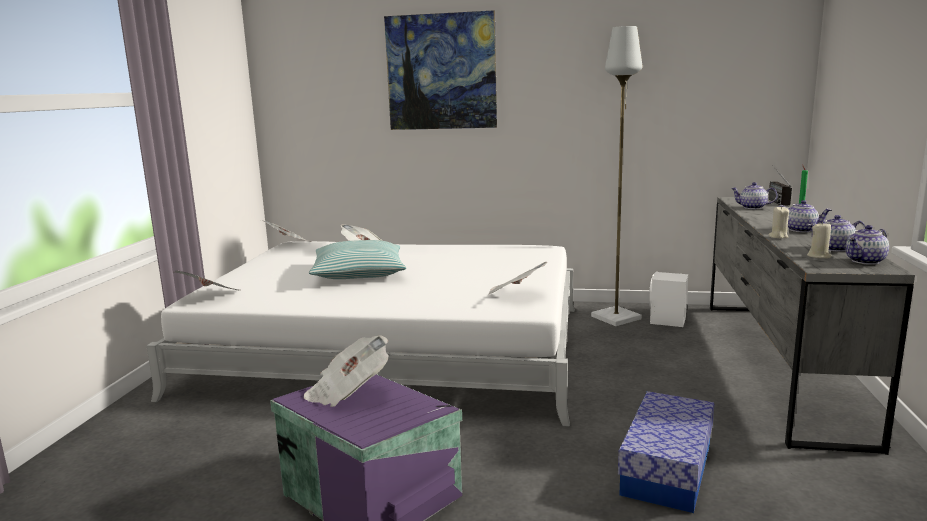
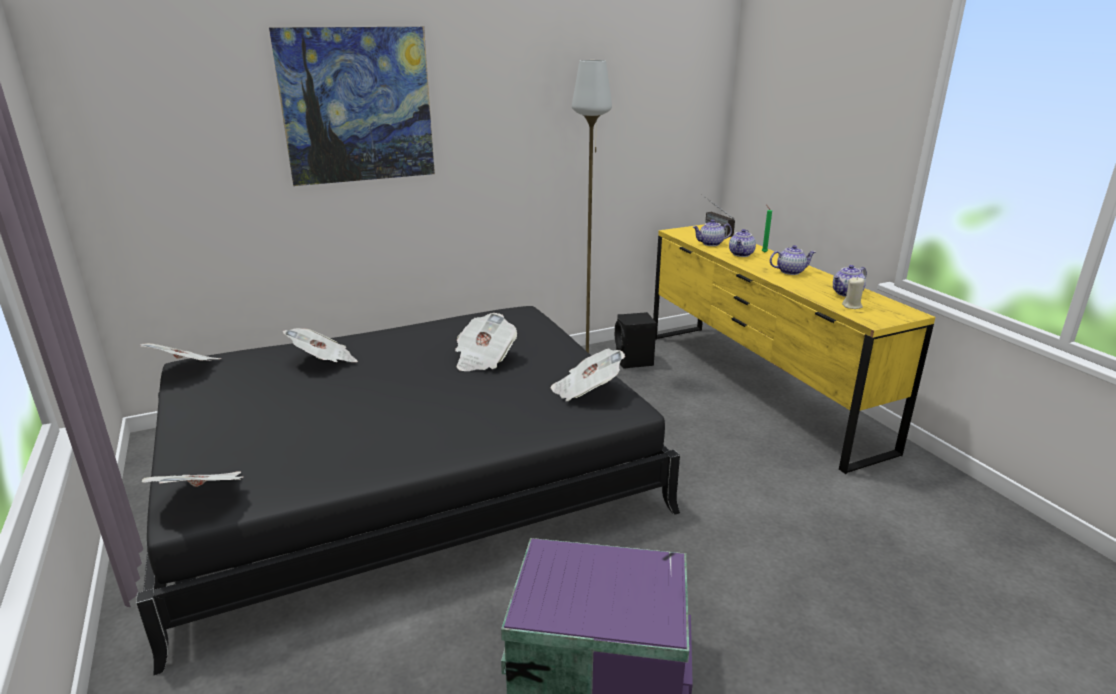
camera: 35 degrees left, 10 degrees up
white bed [146,241,575,426] -> black bed [136,306,680,676]
newspaper [304,336,389,407] -> newspaper moved to [455,313,517,371]
pillow [309,240,406,279] -> none
storage box [618,391,714,513] -> none
white speaker [649,272,688,327] -> black speaker [615,312,656,369]
grey dresser [710,197,915,455] -> yellow dresser [653,224,935,474]
beige candle [769,206,789,239] -> none
teapot [845,225,889,265] -> teapot moved to [729,229,756,257]

